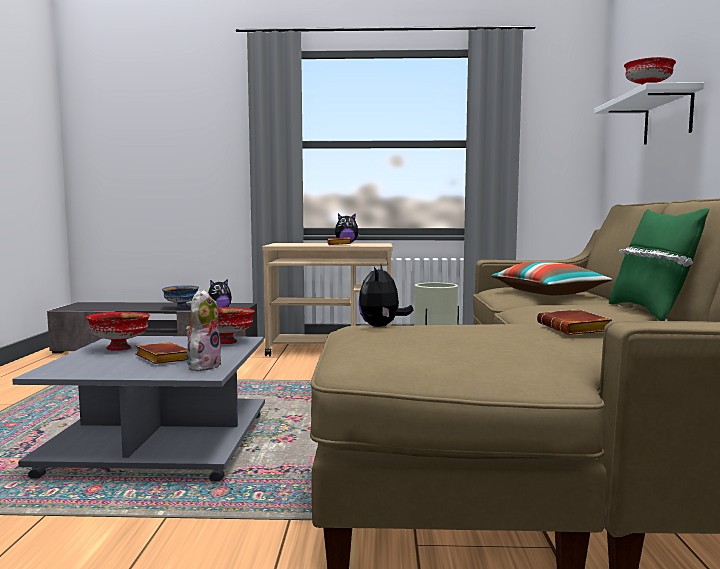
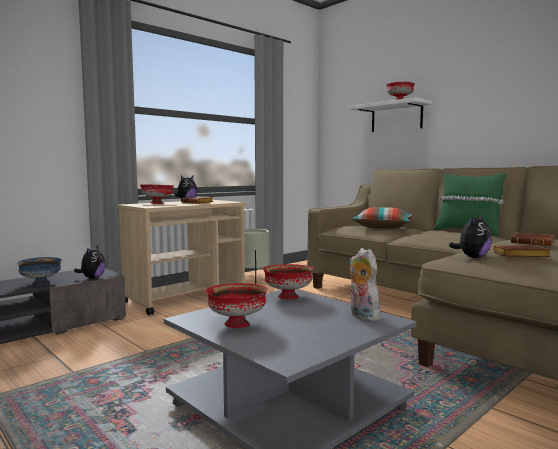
camera: 45 degrees left, 0 degrees up
brown book [136,342,187,364] -> brown book moved to [493,246,551,257]
plush toy [358,263,413,327] -> plush toy turned 105 degrees counterclockwise [449,215,492,258]
none -> red bowl [140,185,174,204]

